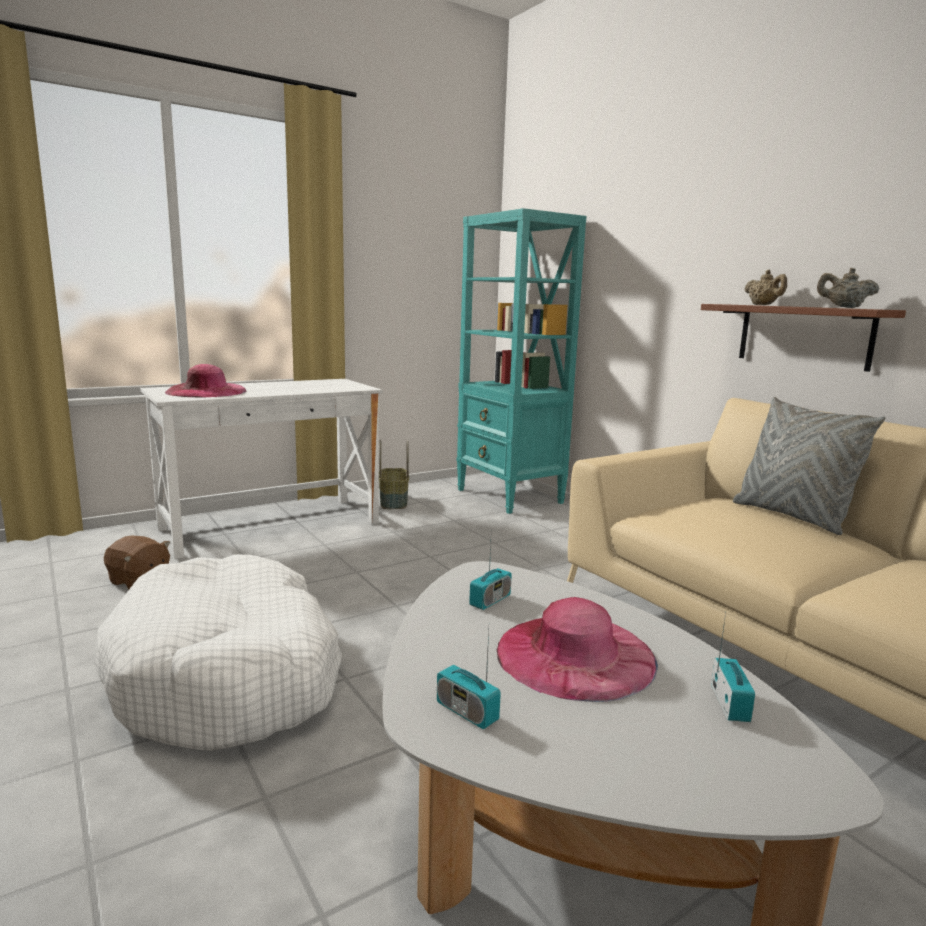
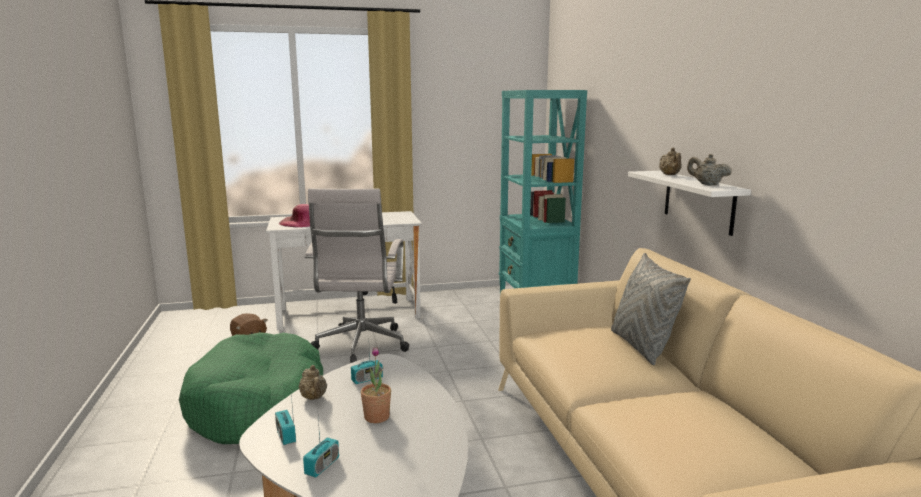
camera: 20 degrees right, 0 degrees up
white dog bed [95,554,342,751] -> green dog bed [179,332,323,444]
basket [379,439,409,509] -> none
pink hat [496,597,658,702] -> potted plant [361,347,391,423]
brown shelf [701,304,906,372] -> white shelf [628,171,751,236]
radio [711,613,755,722] -> radio moved to [303,418,339,478]
none -> beige teapot [299,365,327,400]
none -> white office chair [305,188,409,363]

